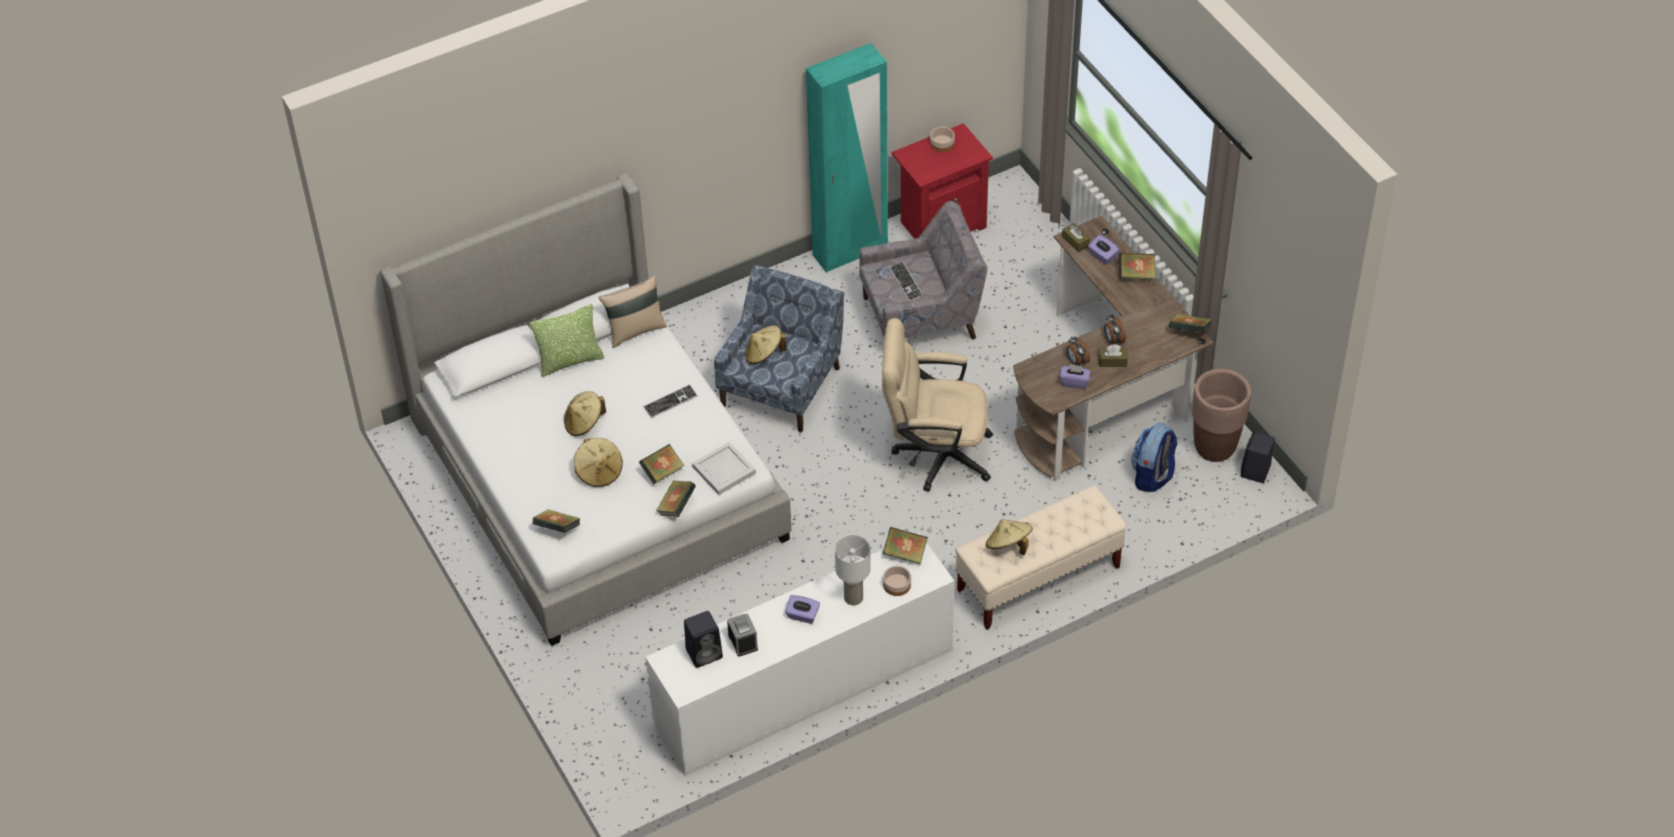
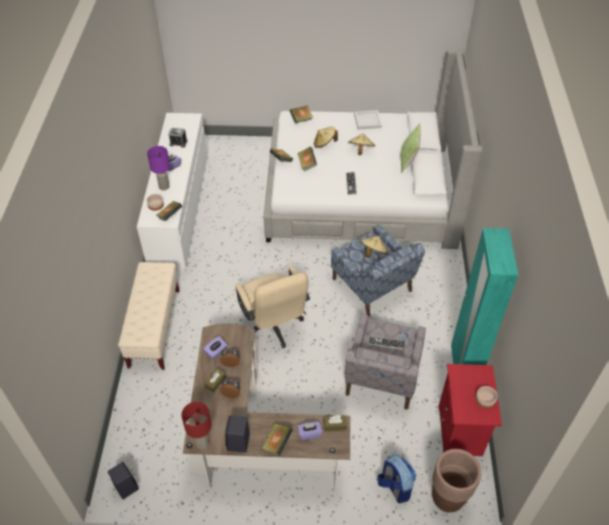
camera: 120 degrees right, 0 degrees up
beige pillow [598,275,667,348] -> none
black speaker [684,611,723,668] -> black speaker moved to [225,415,250,453]
white tray [692,442,756,495] -> white tray moved to [354,110,382,130]
white table lamp [835,535,871,605] -> purple table lamp [147,146,170,190]
beige office chair [882,318,993,492] -> beige office chair turned 120 degrees clockwise [236,265,310,348]
beige hat [986,519,1032,555] -> none
backpack [1131,423,1178,492] -> backpack moved to [377,454,416,503]
book [1169,314,1212,333] -> red table lamp [181,402,212,449]
brown planter [1192,369,1251,462] -> brown planter moved to [432,449,481,513]

